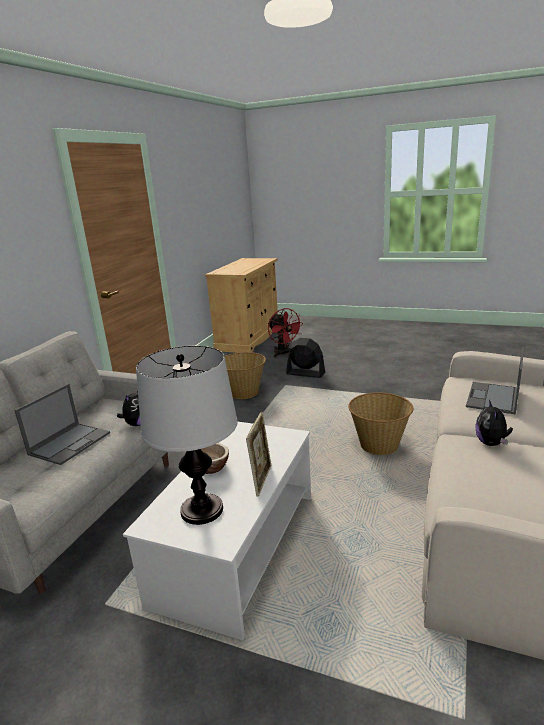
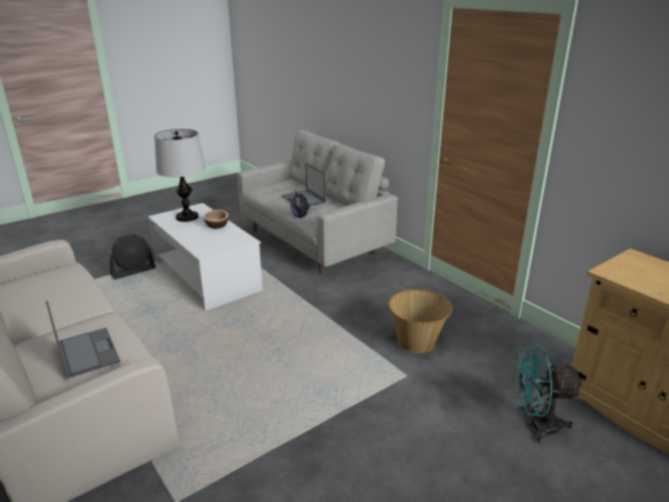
camera: 120 degrees right, 5 degrees up
picture frame [246,412,271,497] -> none
red fan [268,308,304,357] -> turquoise fan [513,346,583,443]
black fan [286,338,325,378] -> black fan moved to [110,234,156,280]
basket [348,393,414,455] -> none
plush toy [475,400,513,446] -> none

